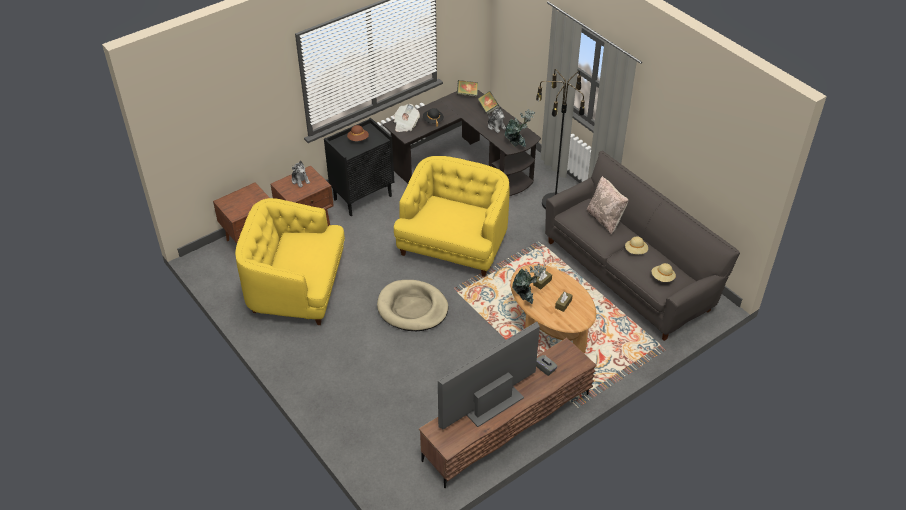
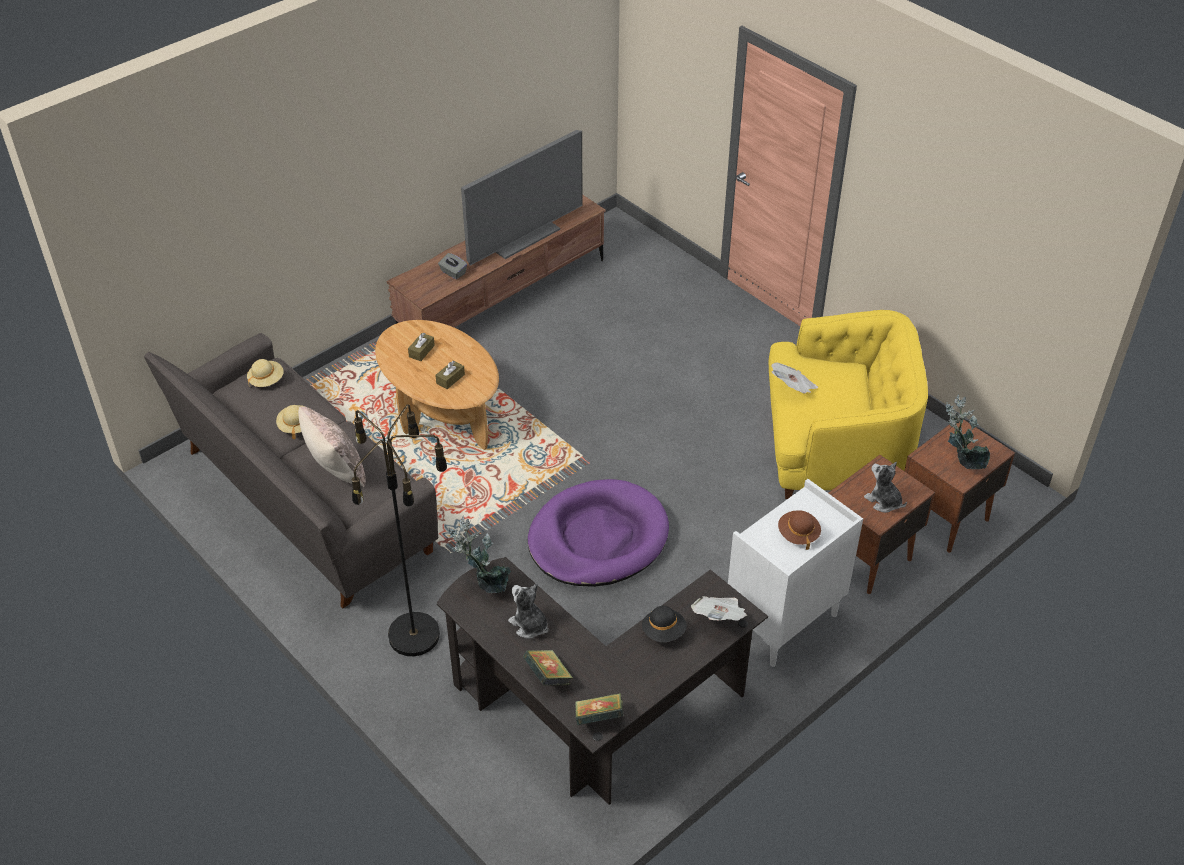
camera: 175 degrees right, 0 degrees up
black cabinet [324,118,394,216] -> white cabinet [728,479,863,667]
beige dog bed [377,280,448,331] -> none
yellow armchair [394,156,510,277] -> purple dog bed [528,479,669,587]
potted plant [512,263,546,304] -> potted plant moved to [946,394,990,470]
none -> newspaper [771,362,818,394]

